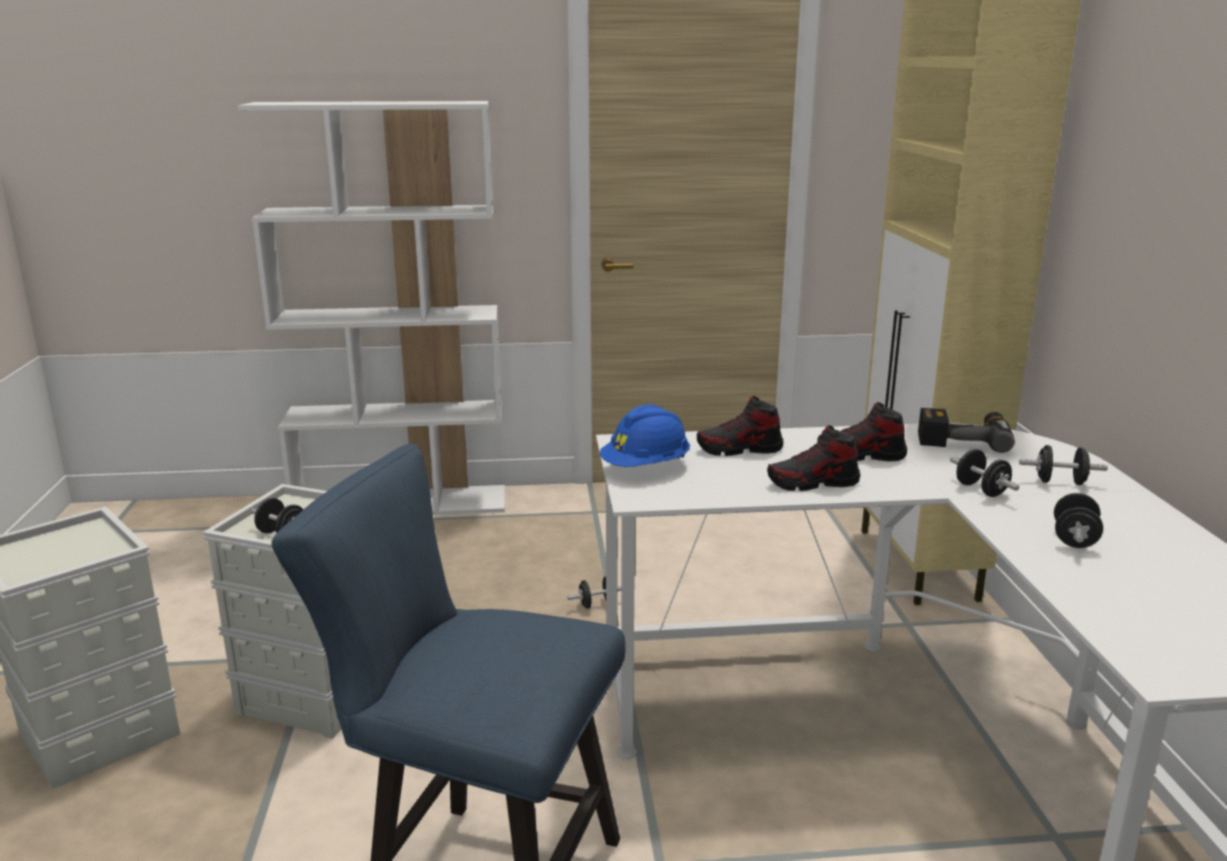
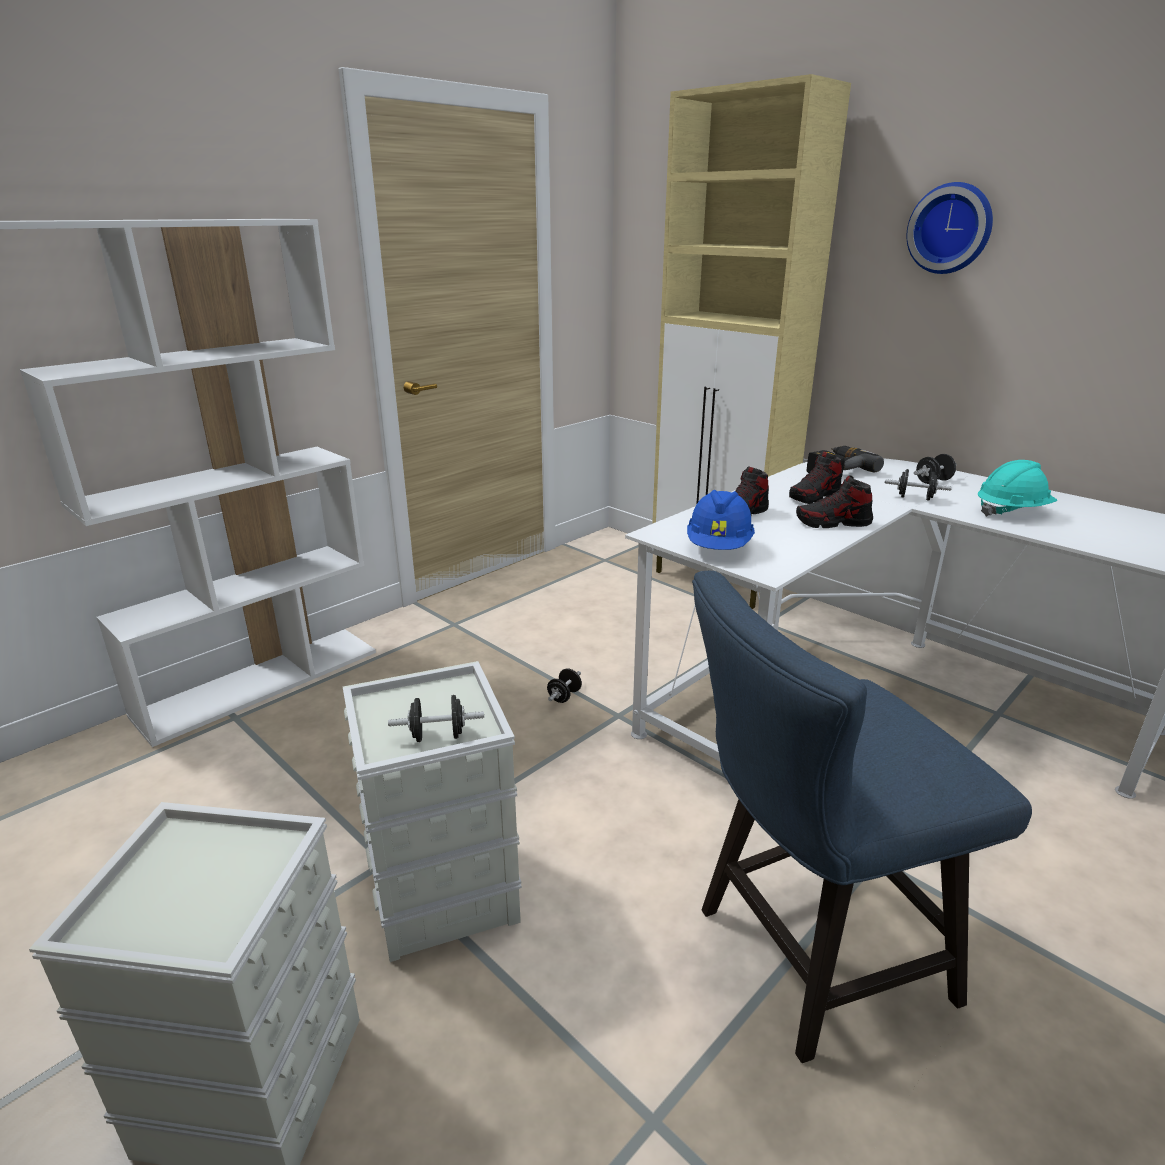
camera: 40 degrees left, 5 degrees up
shoe [767,425,860,491] -> shoe turned 45 degrees clockwise [796,475,873,528]
black dumbbell [1054,493,1103,548] -> turquoise hard hat [978,460,1057,517]
none -> wall clock [906,182,993,274]

